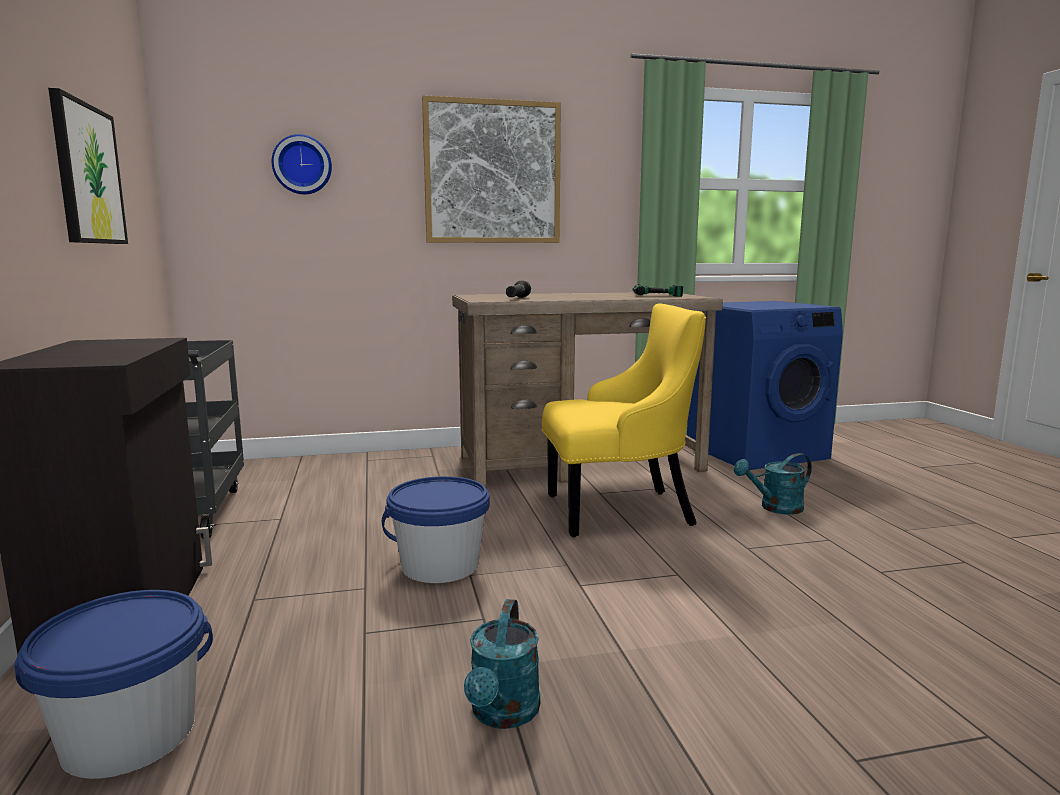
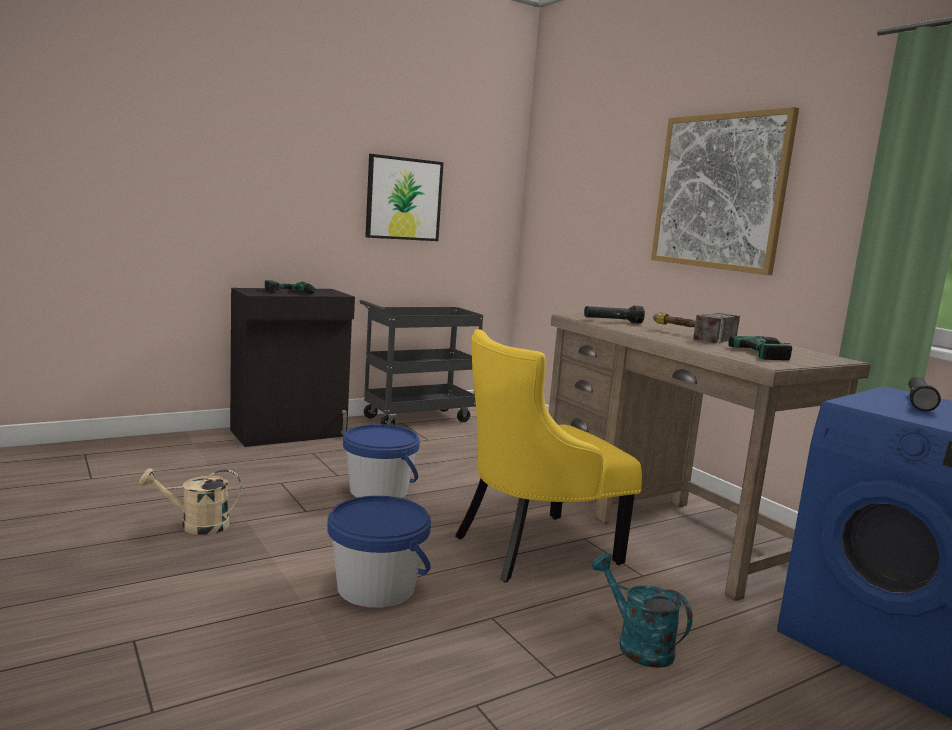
camera: 70 degrees right, 0 degrees up
blue bucket [14,590,213,779] -> blue bucket moved to [327,496,431,608]
wall clock [272,134,332,194] -> none
turquoise watering can [464,599,540,729] -> beige watering can [139,468,241,535]
yellow chair [542,304,706,537] -> yellow chair turned 90 degrees clockwise [455,329,642,582]
none -> power drill [265,280,315,294]
none -> hammer [653,313,740,344]
none -> black flashlight [909,377,941,411]

